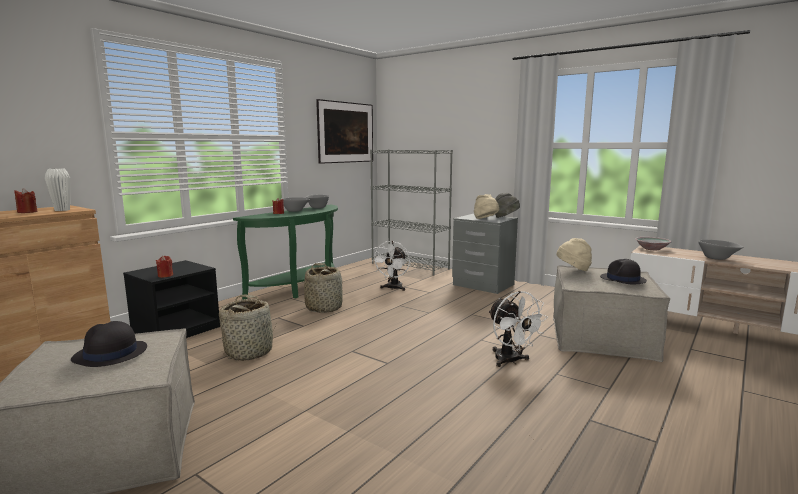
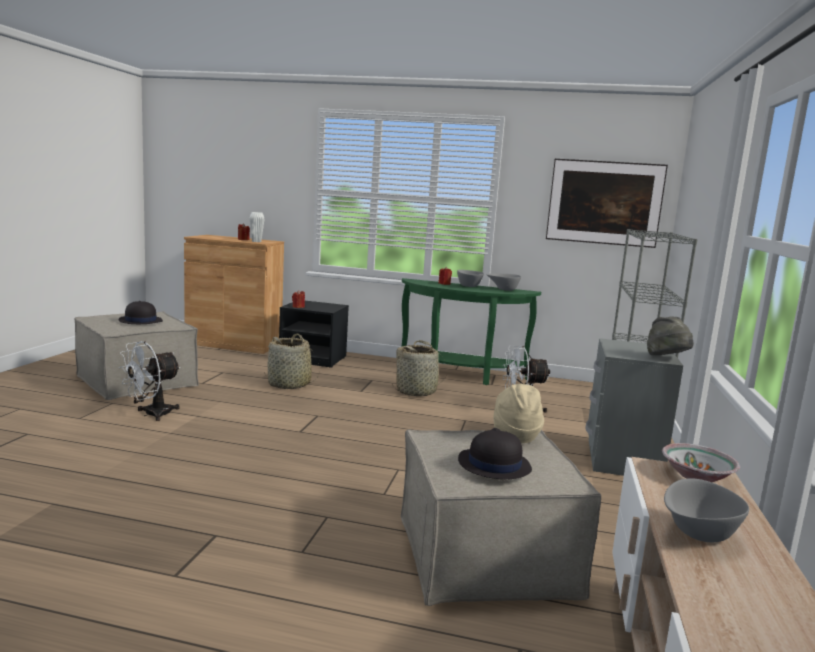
camera: 65 degrees right, 0 degrees up
beige hat [474,194,499,219] -> none
white fan [488,291,548,367] -> white fan moved to [119,341,181,421]

